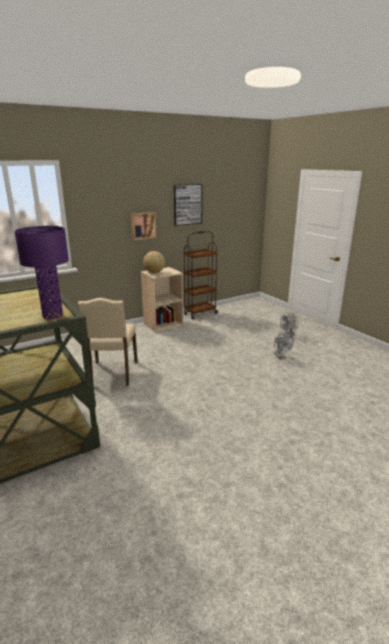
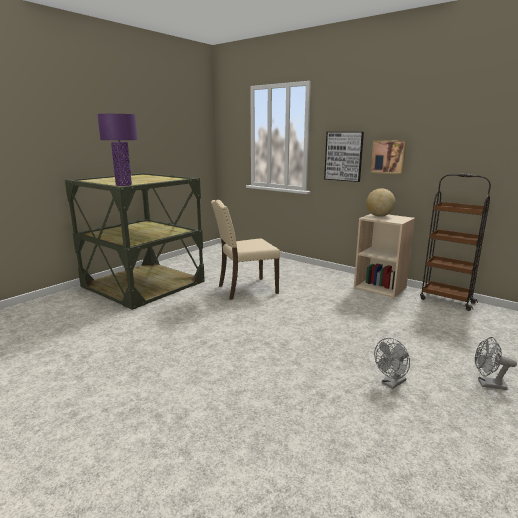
camera: 70 degrees right, 5 degrees down
picture [174,184,202,226] -> picture moved to [324,132,364,182]

